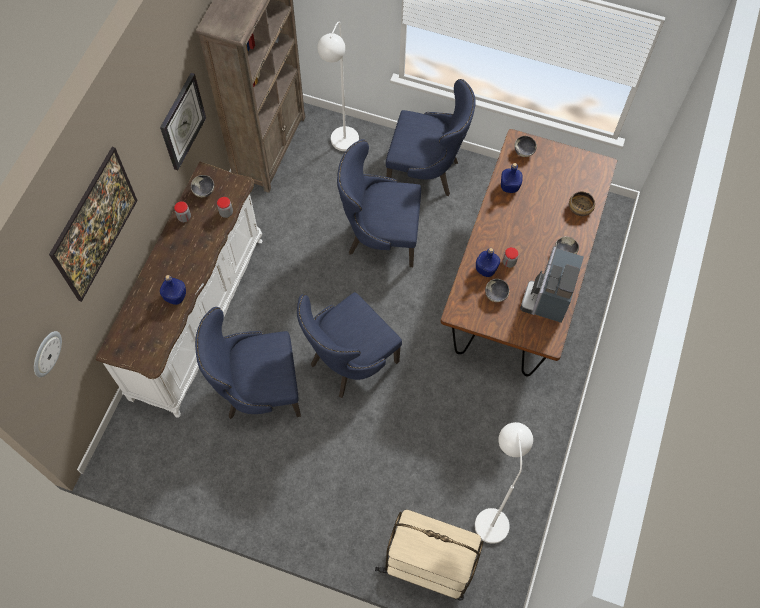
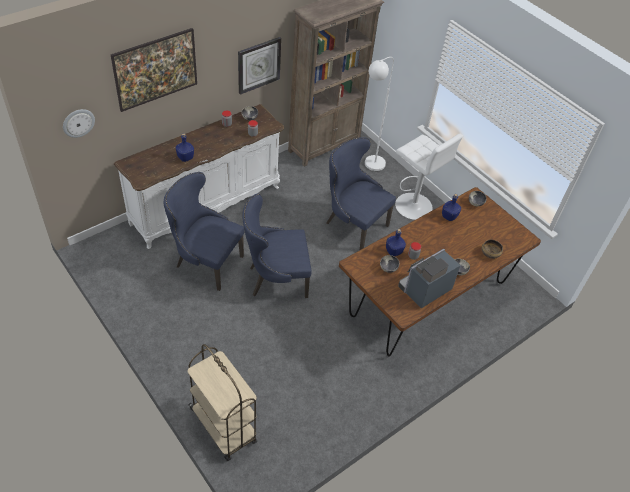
camera: 30 degrees right, 15 degrees down
blue chair [386,79,476,196] -> white stool [395,134,463,220]
white floor lamp [475,422,533,544] -> none

